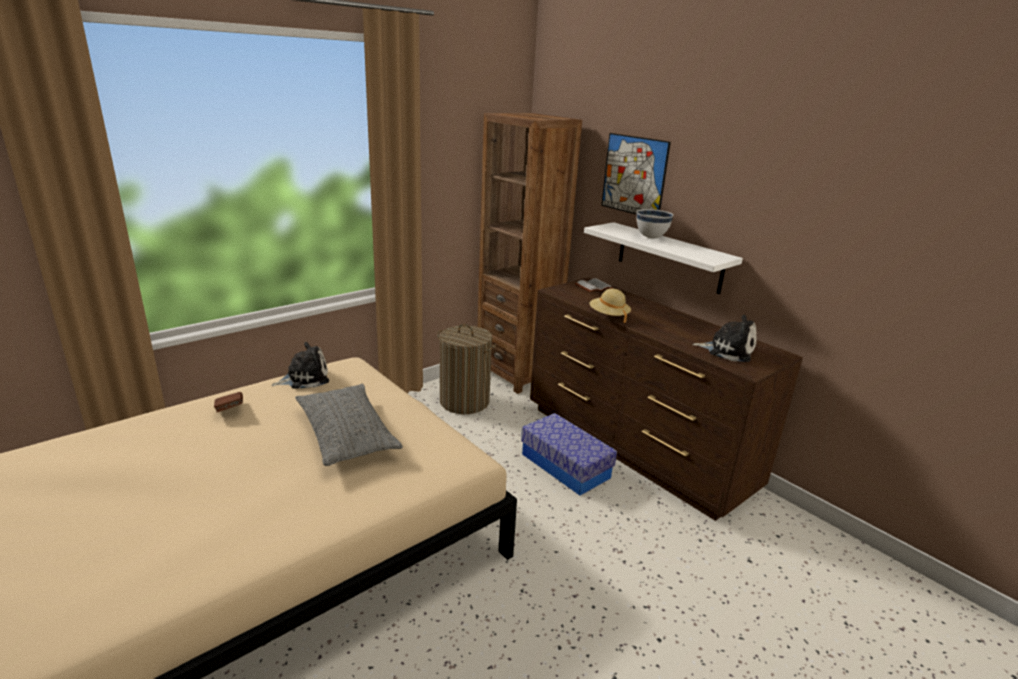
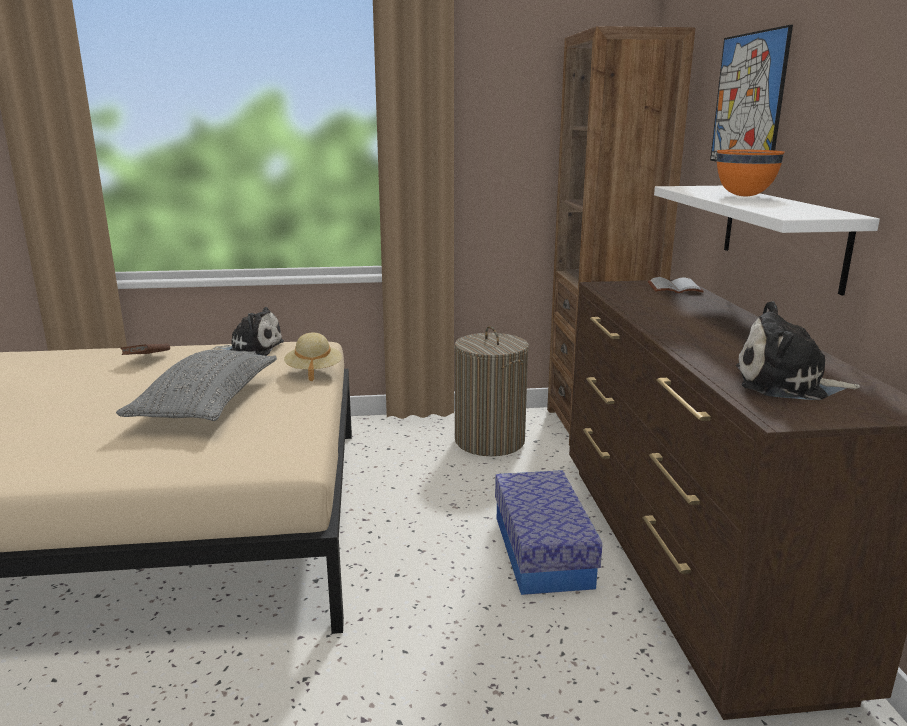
camera: 35 degrees right, 5 degrees down
beige hat [589,288,631,323] -> beige hat moved to [284,333,342,381]
white bowl [637,209,673,239] -> orange bowl [717,149,784,196]
plush toy [692,315,757,362] -> plush toy turned 135 degrees clockwise [736,301,860,400]

